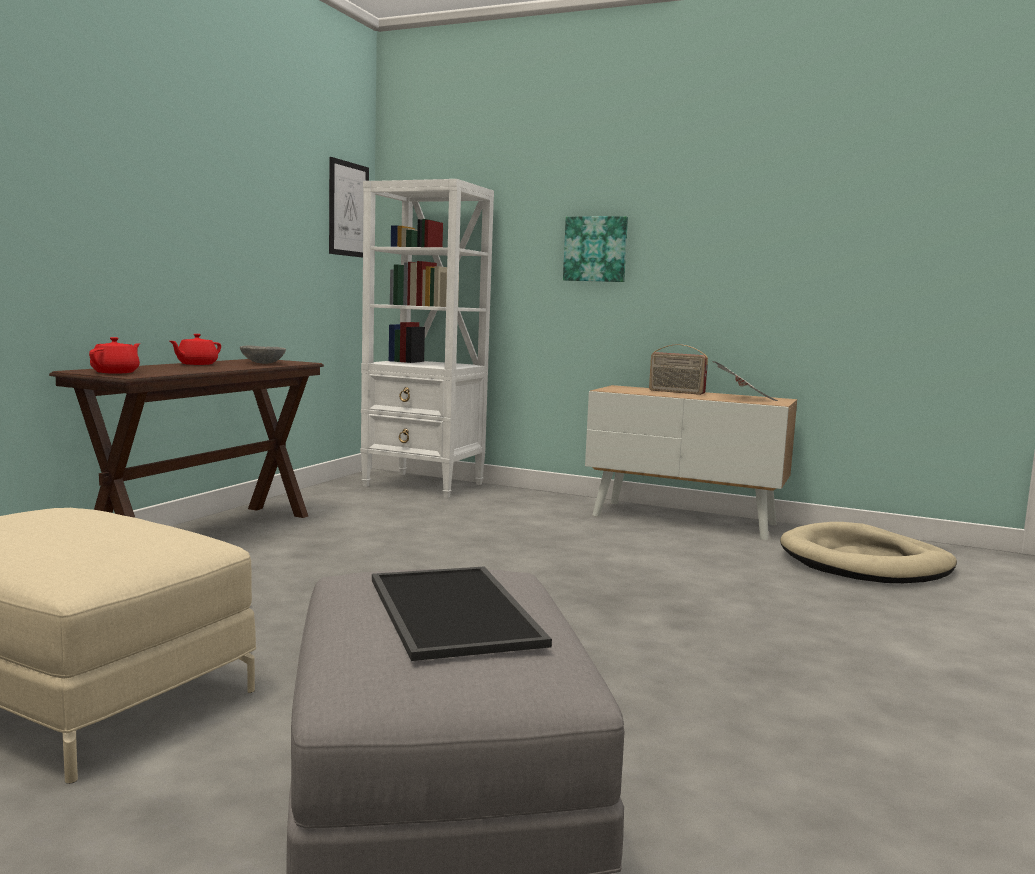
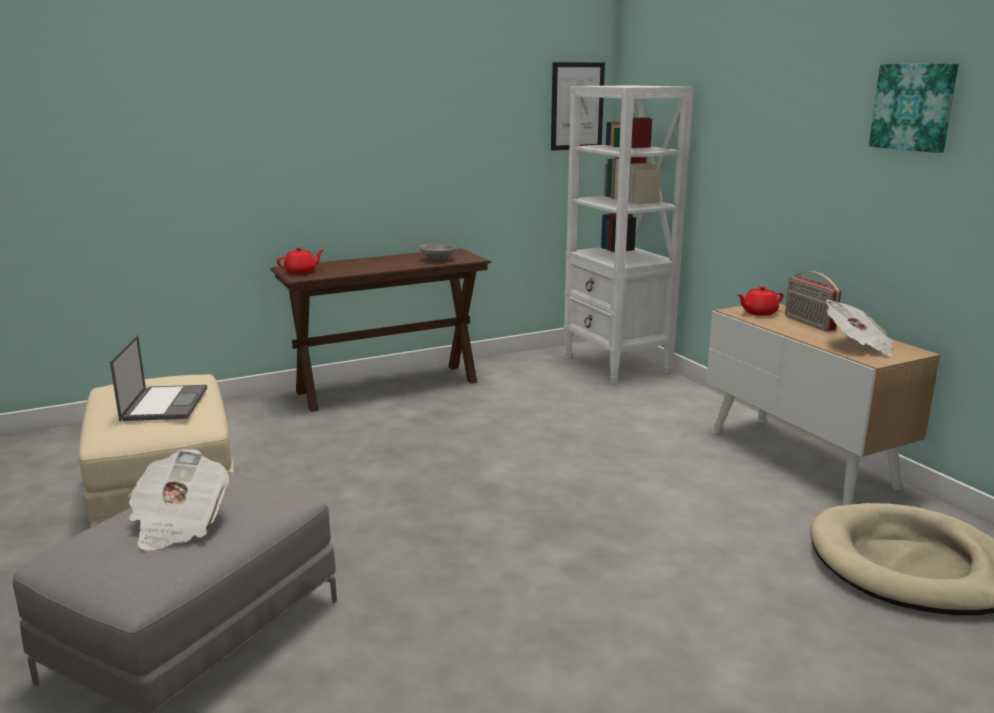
camera: 40 degrees right, 10 degrees up
red teapot [170,334,221,365] -> red teapot moved to [737,286,783,316]
tray [372,567,552,661] -> newspaper [128,449,230,551]
picture [563,216,628,282] -> picture moved to [869,63,959,153]
none -> laptop [110,335,207,421]

